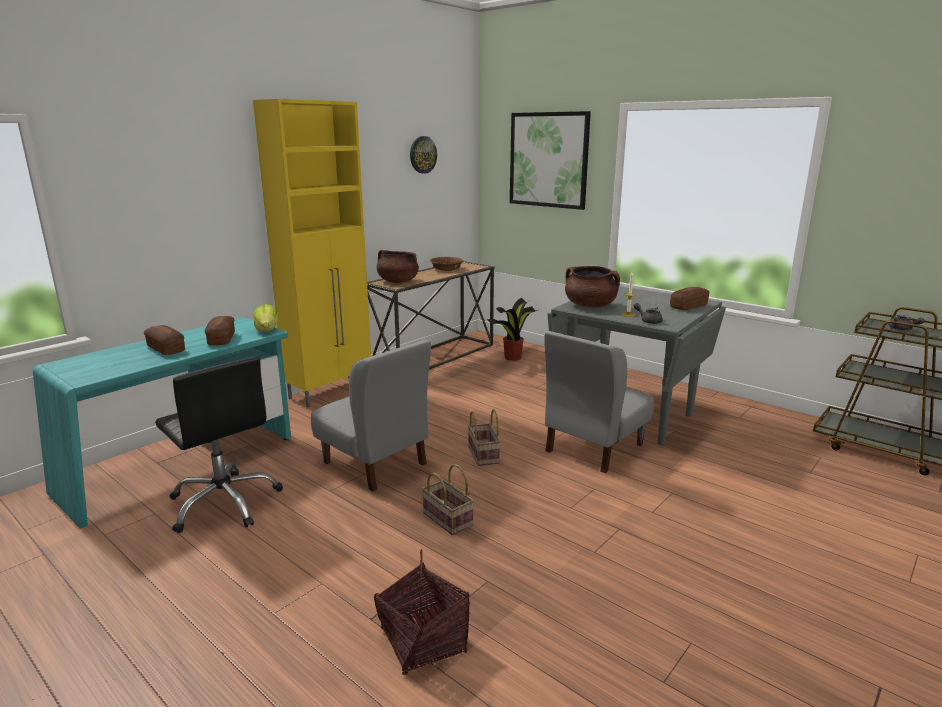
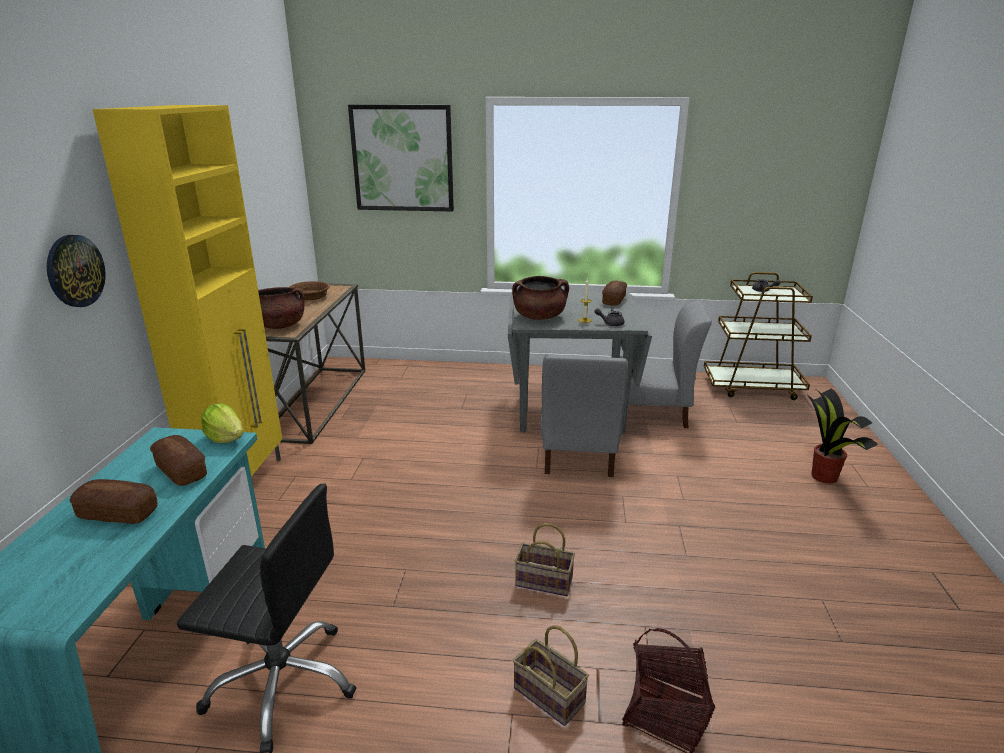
camera: 35 degrees left, 5 degrees up
grey chair [311,340,431,491] -> grey chair moved to [618,301,712,428]
wall clock [410,136,437,174] -> wall clock moved to [47,235,106,307]
basket [468,409,501,466] -> basket moved to [513,625,589,726]
potted plant [487,298,538,361] -> potted plant moved to [808,388,878,484]

